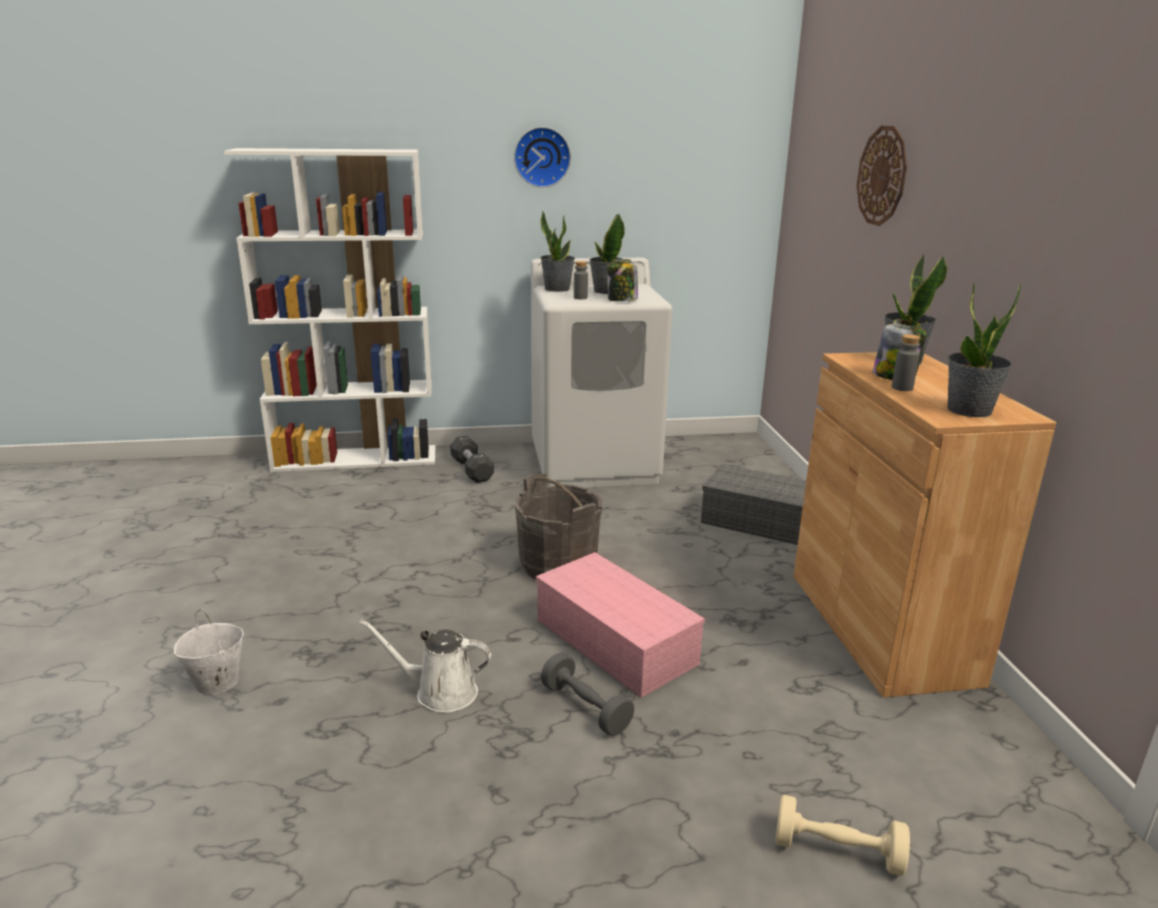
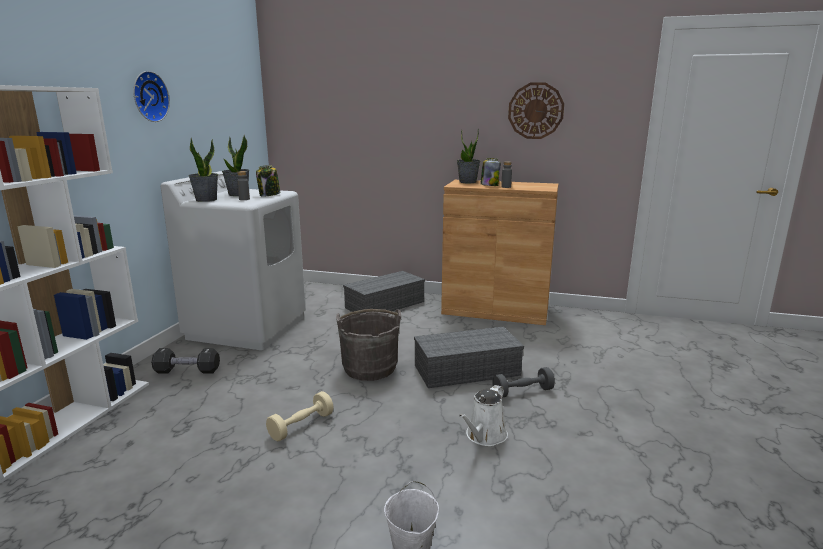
camera: 65 degrees left, 5 degrees down
pink storage box [536,552,705,698] -> grey storage box [414,327,524,388]
beige dumbbell [775,794,910,876] -> beige dumbbell moved to [266,391,334,441]
wall clock [857,126,907,226] -> wall clock moved to [508,82,564,139]
potted plant [947,283,1022,417] -> none

